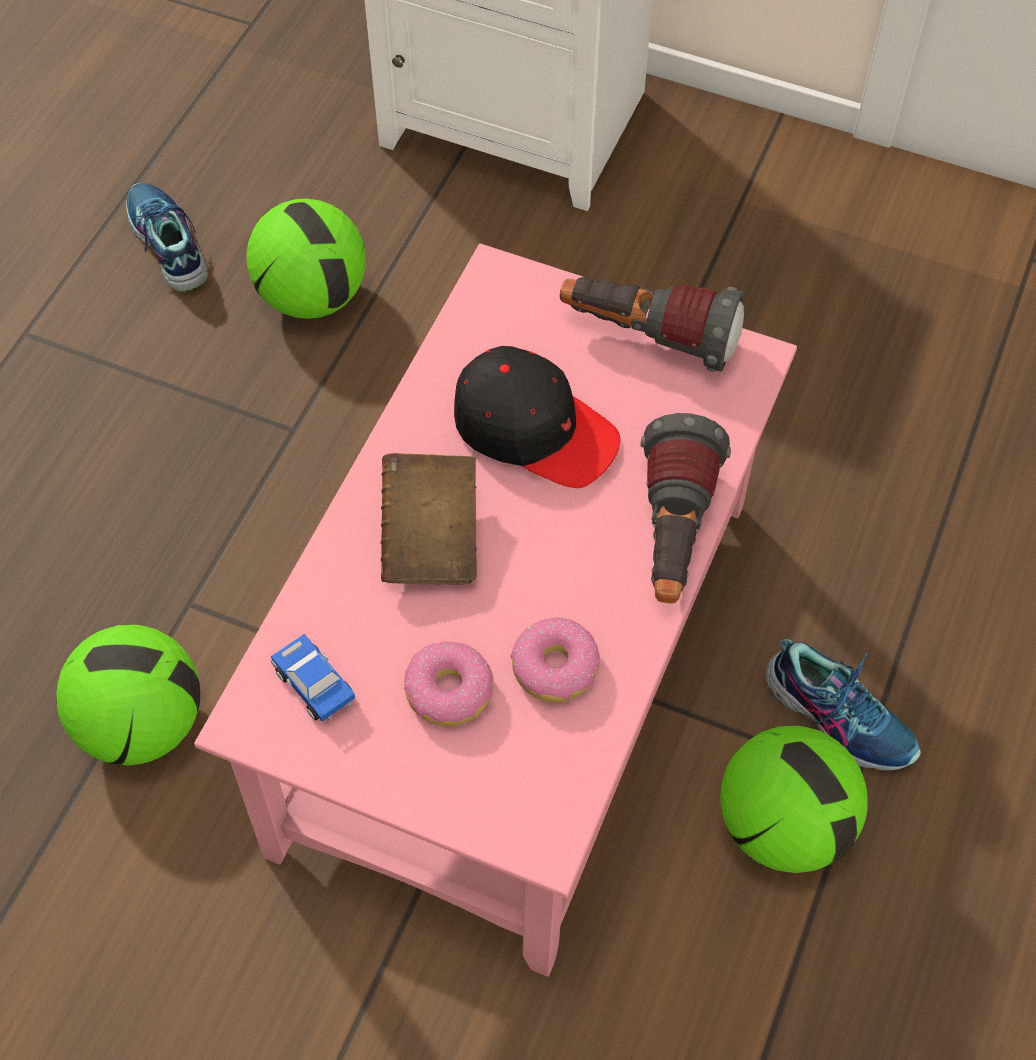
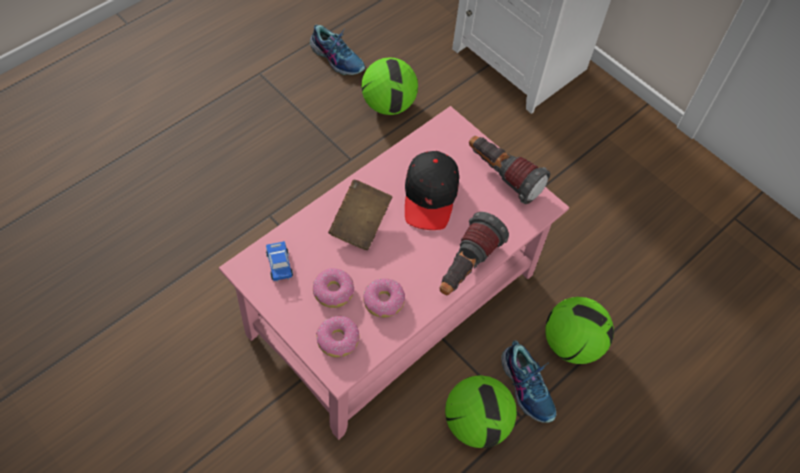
camera: 20 degrees right, 0 degrees up
football [56,625,200,765] -> football moved to [545,297,614,364]
shoe [126,183,208,292] -> shoe turned 135 degrees clockwise [310,25,365,75]
black cap [454,346,620,488] -> black cap turned 45 degrees clockwise [405,151,459,230]
none -> donut [316,316,360,357]

